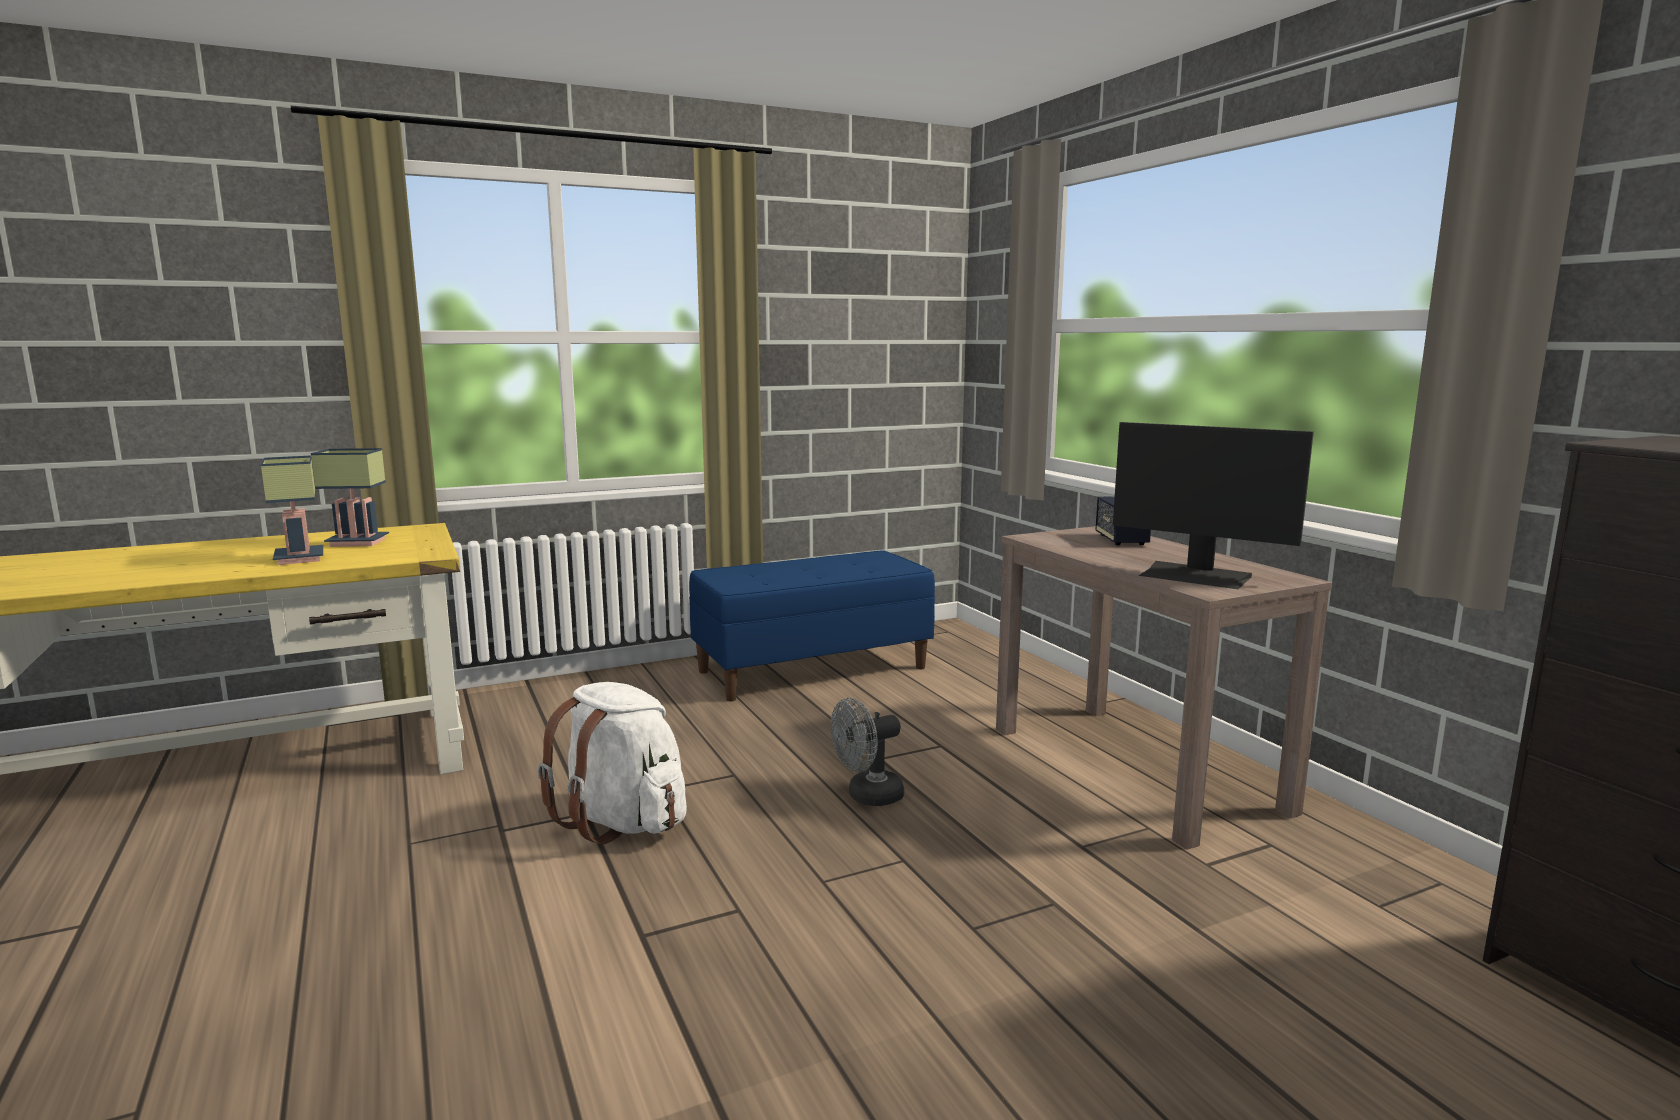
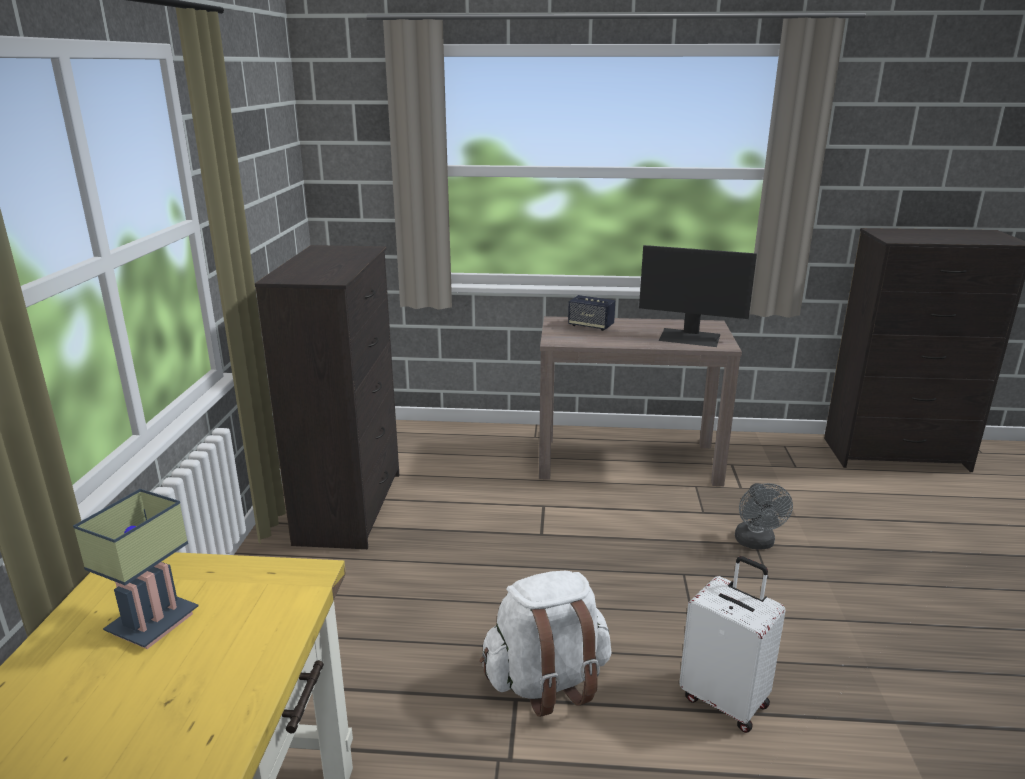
camera: 60 degrees left, 10 degrees up
table lamp [261,455,323,565] -> none
blue bench [689,550,935,701] -> black dresser [255,245,399,549]
grey fan [831,698,904,806] -> grey fan moved to [735,483,793,549]
monitor [1113,422,1314,589] -> monitor turned 45 degrees clockwise [639,245,757,347]
none -> white suitcase [679,556,786,733]

